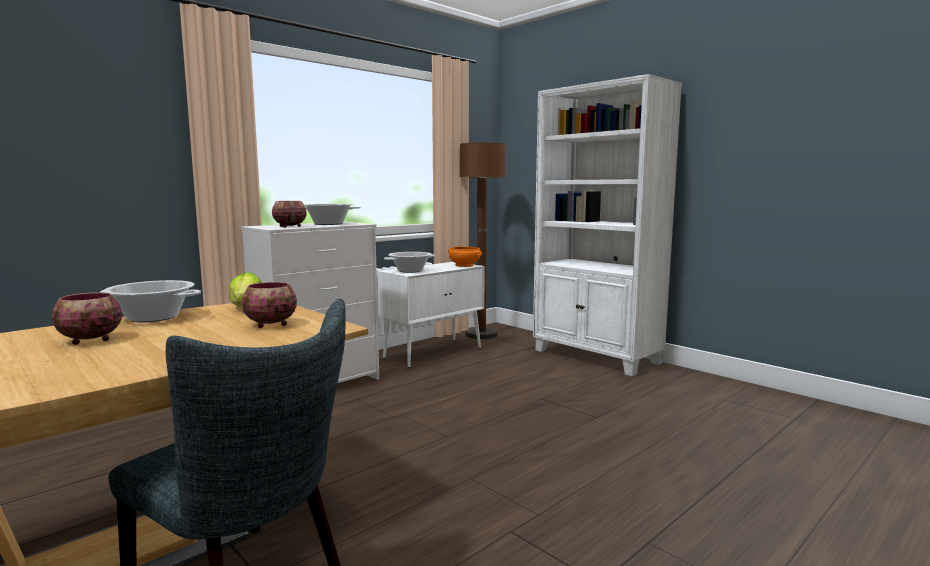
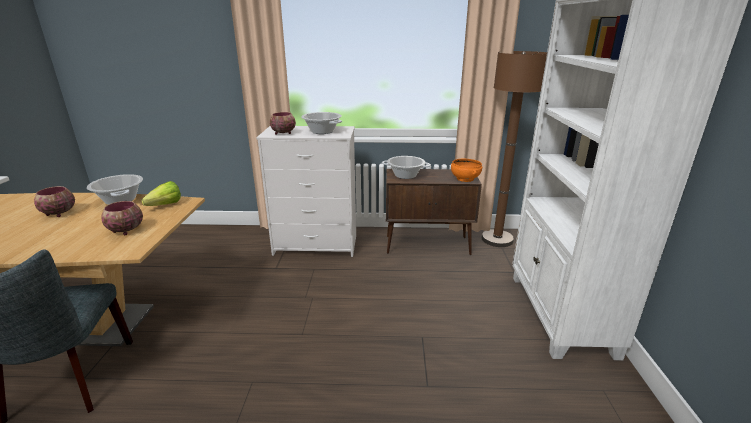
camera: 45 degrees right, 15 degrees up
white cabinet [378,262,485,368] -> brown cabinet [386,169,482,255]

